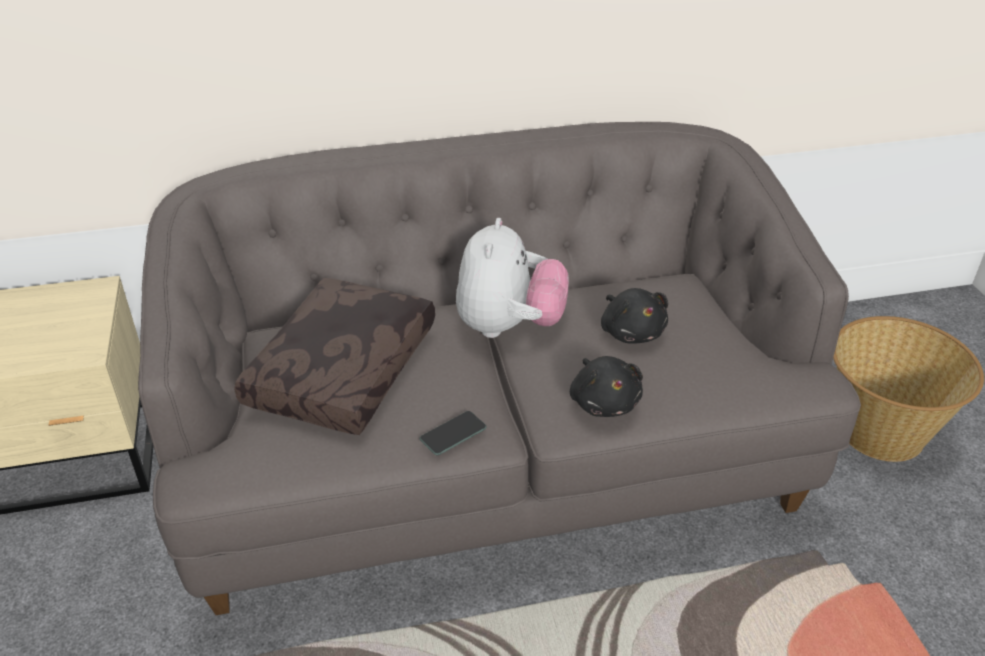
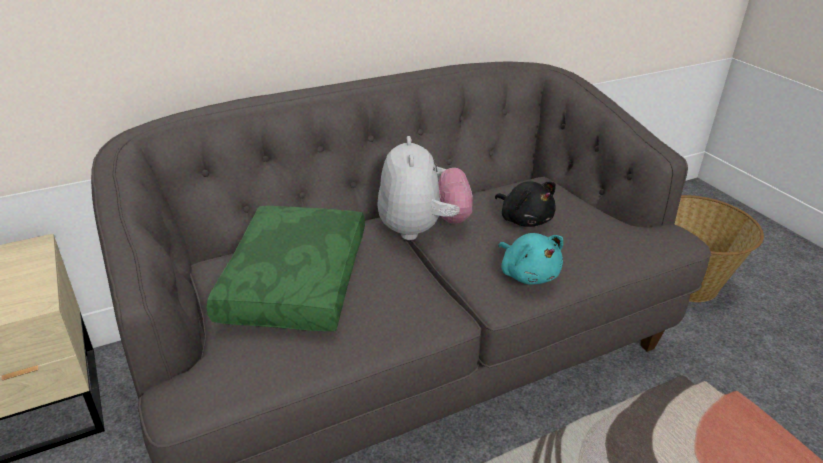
camera: 15 degrees left, 5 degrees down
brown pillow [234,278,435,435] -> green pillow [206,206,365,331]
phone [420,411,486,455] -> none
black plush toy [570,356,643,417] -> turquoise plush toy [498,233,563,285]

